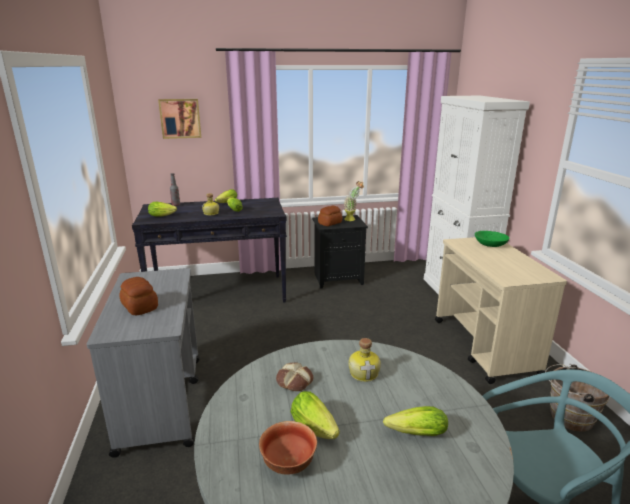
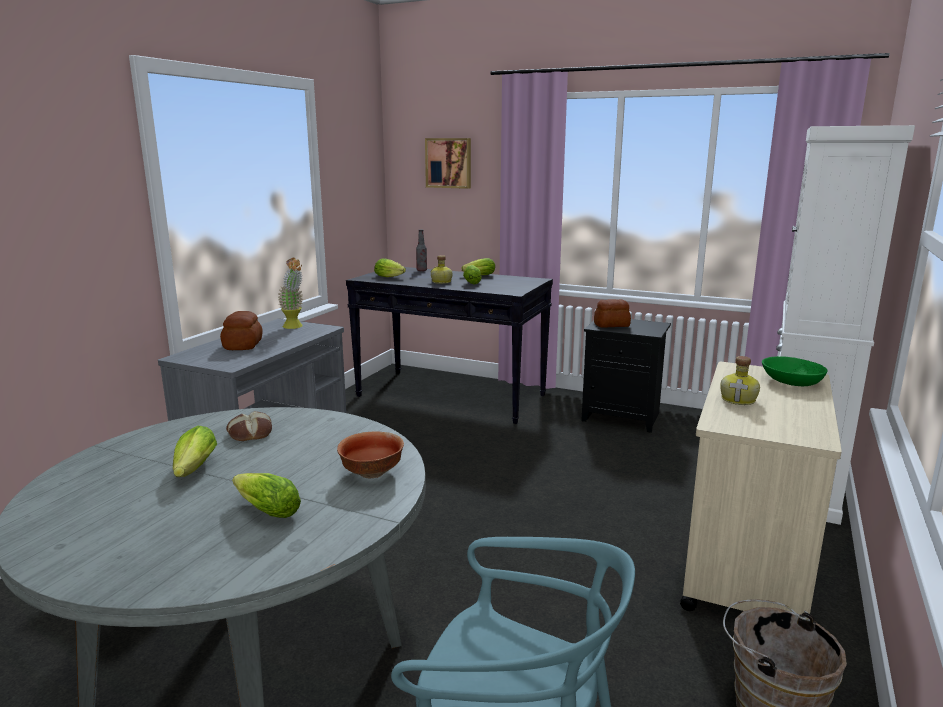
camera: 35 degrees right, 5 degrees down
bowl [259,421,317,474] -> bowl moved to [337,431,404,478]
potted plant [344,181,364,221] -> potted plant moved to [278,258,303,329]
bottle [349,338,381,382] -> bottle moved to [720,356,760,405]

